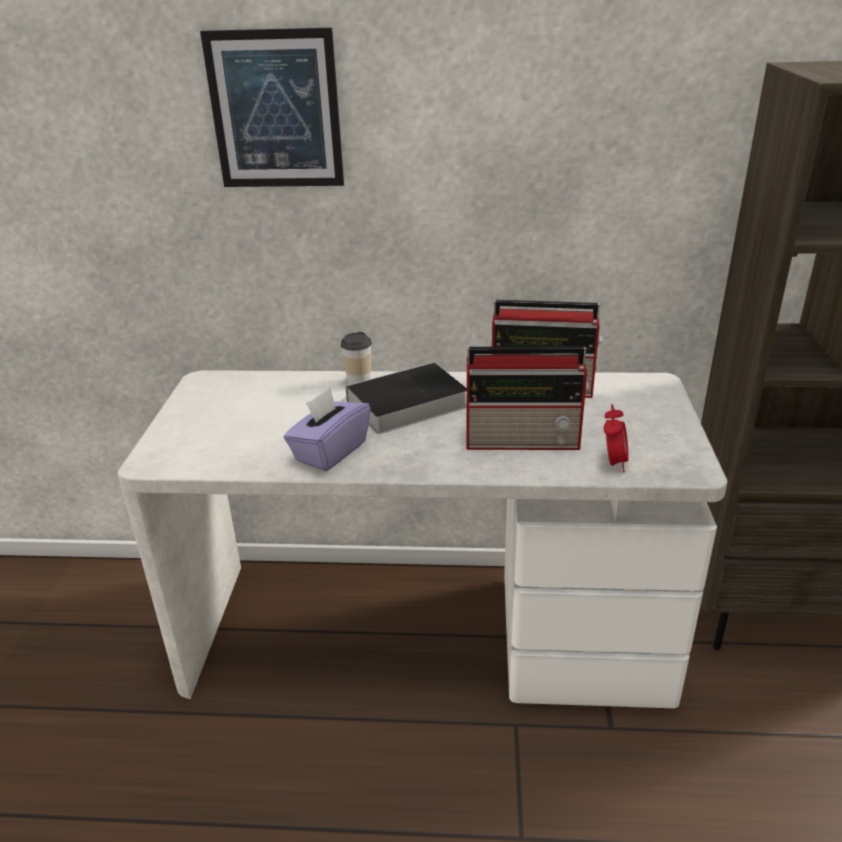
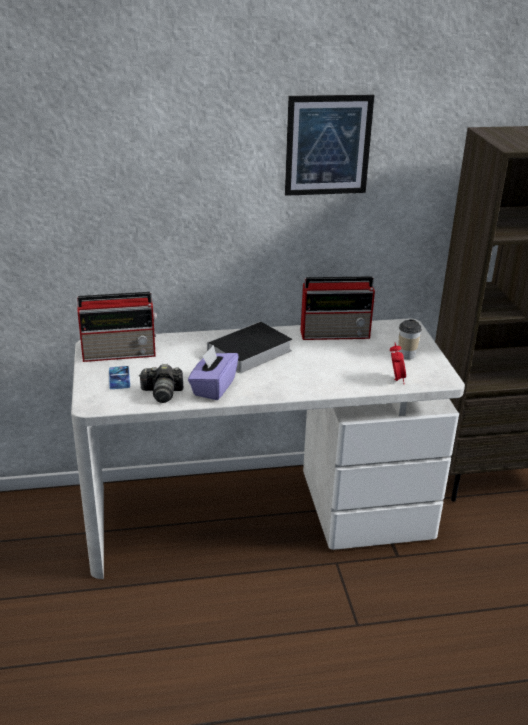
camera: 15 degrees left, 0 degrees up
picture [200,28,344,187] -> picture moved to [285,95,374,196]
cup [341,332,372,385] -> cup moved to [398,319,422,359]
radio [467,346,590,450] -> radio moved to [77,292,157,362]
none -> phone [109,366,130,389]
none -> camera [139,364,183,403]

